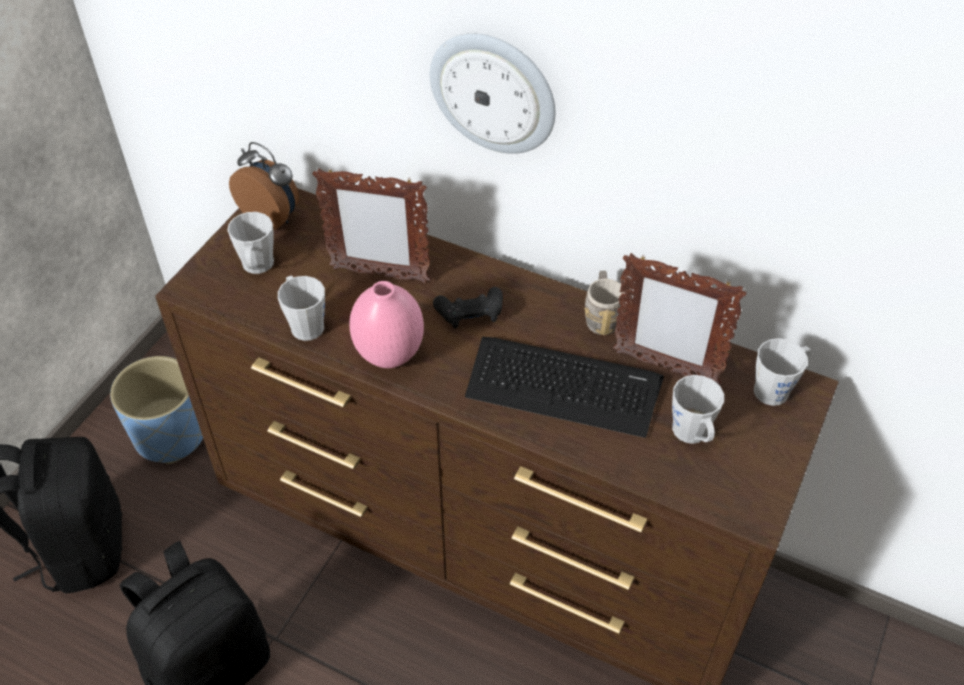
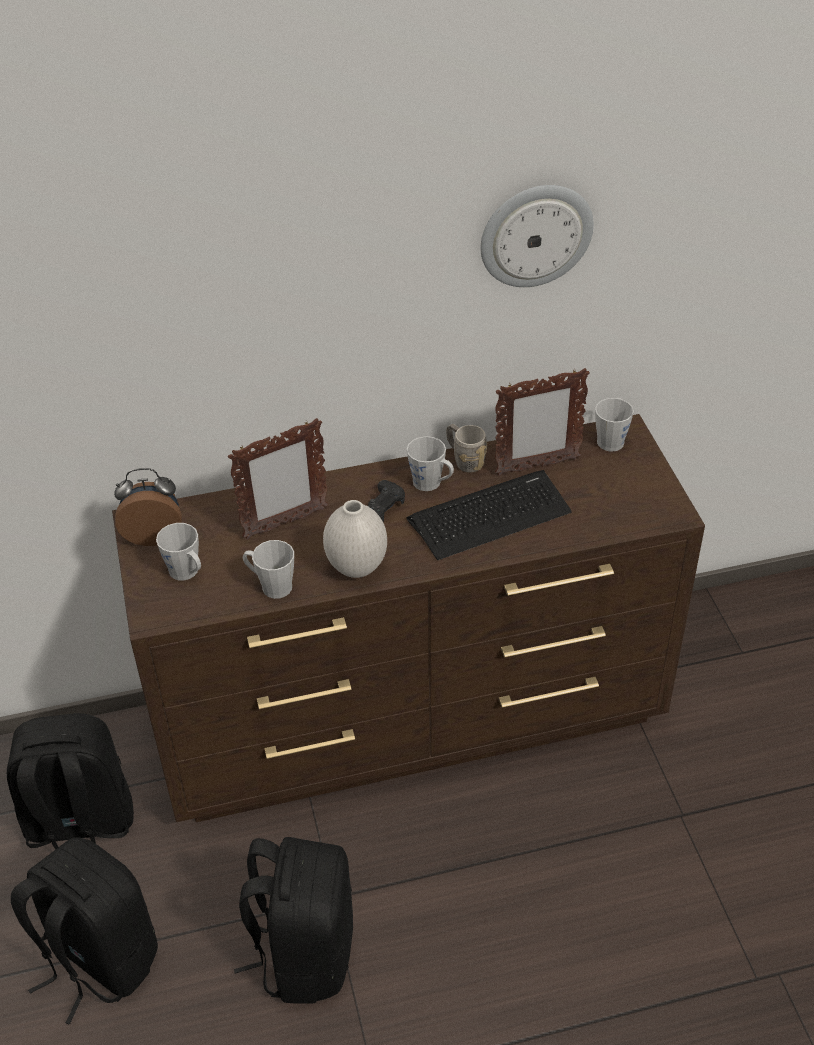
camera: 40 degrees left, 5 degrees down
blue planter [110,356,203,464] -> black backpack [7,713,134,850]
pink vase [349,281,424,368] -> white vase [323,500,387,578]
wall clock [430,34,555,154] -> wall clock moved to [481,185,594,287]
grey mug [672,375,724,444] -> grey mug moved to [407,436,454,491]

